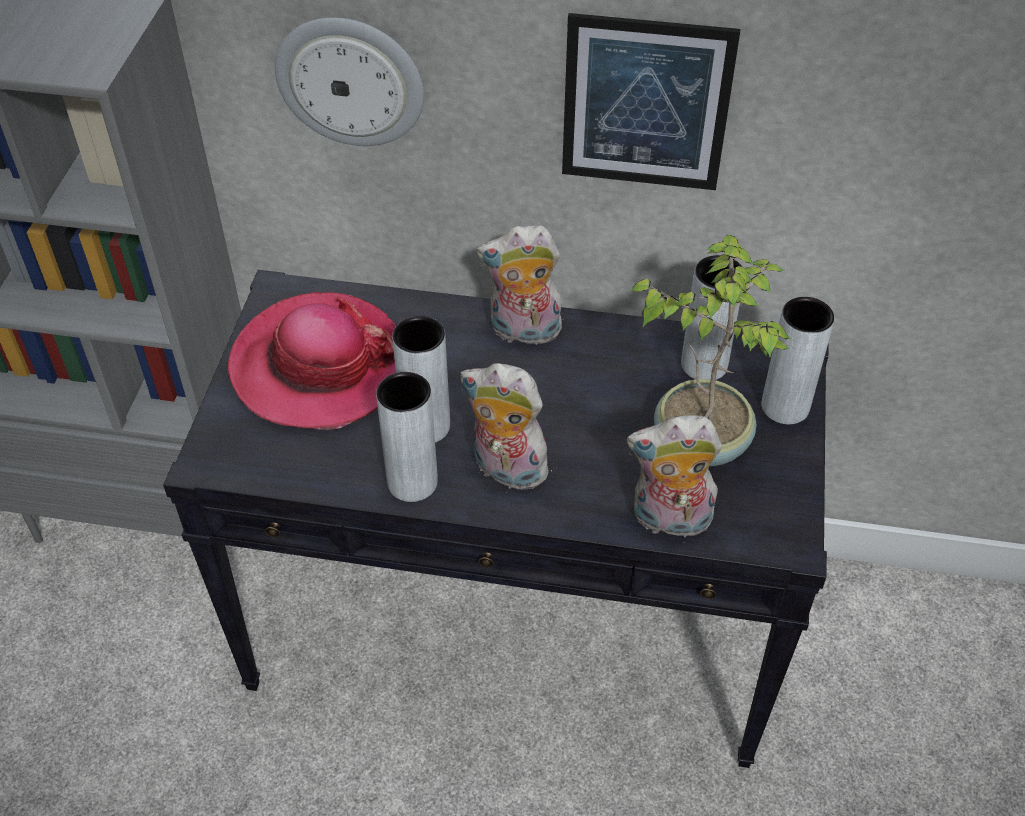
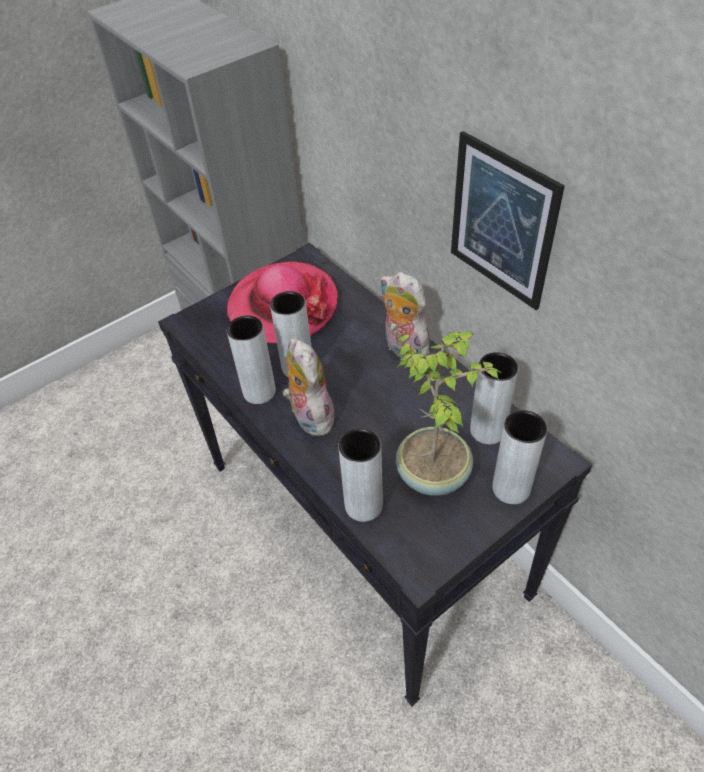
camera: 45 degrees right, 0 degrees up
wall clock [275,17,424,146] -> none
plush toy [627,415,722,538] -> grey vase [338,428,383,522]

